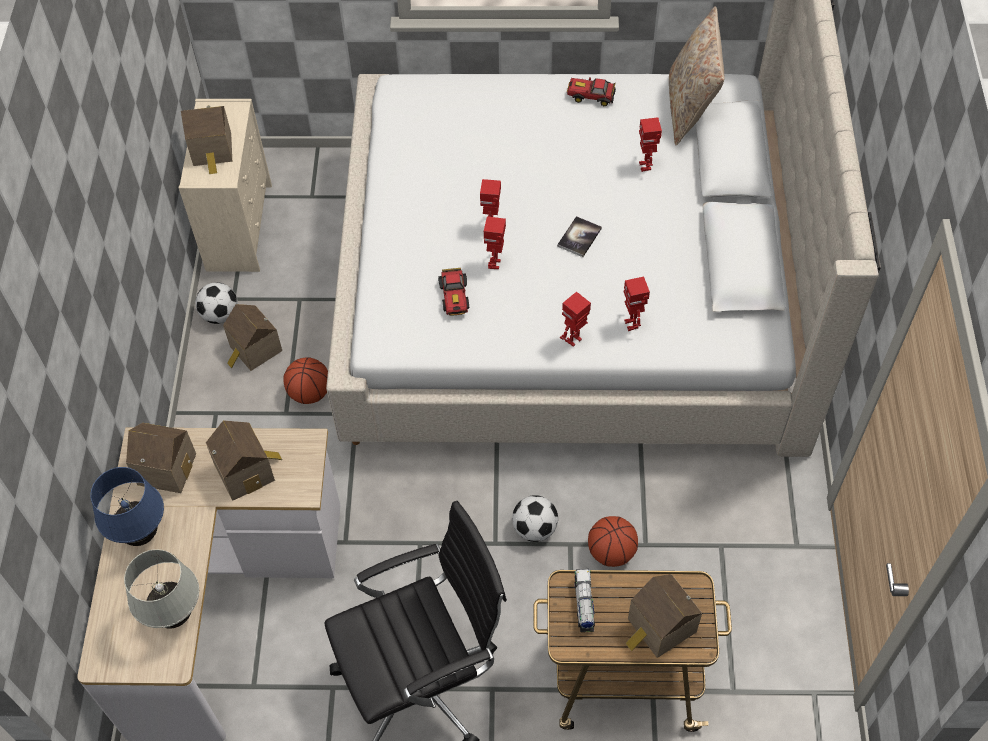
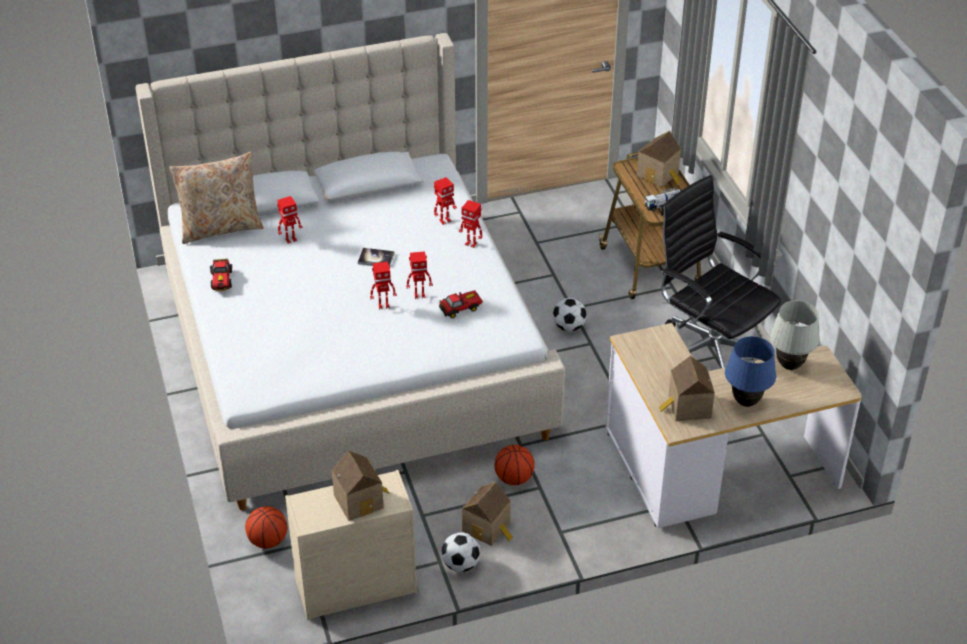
camera: 110 degrees left, 15 degrees down
toy house [205,420,282,501] -> none
basketball [588,516,638,567] -> basketball moved to [245,506,287,549]

